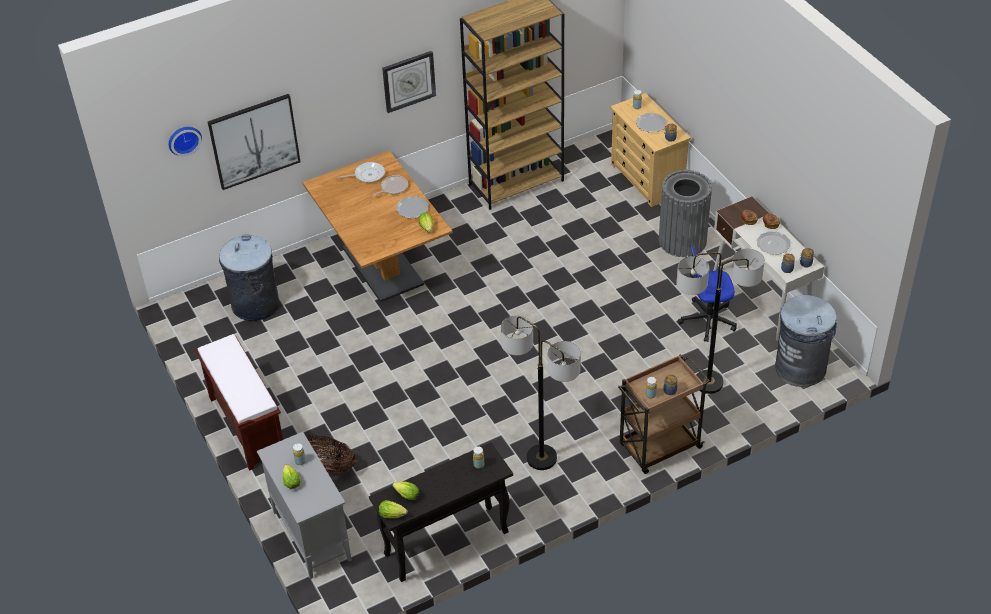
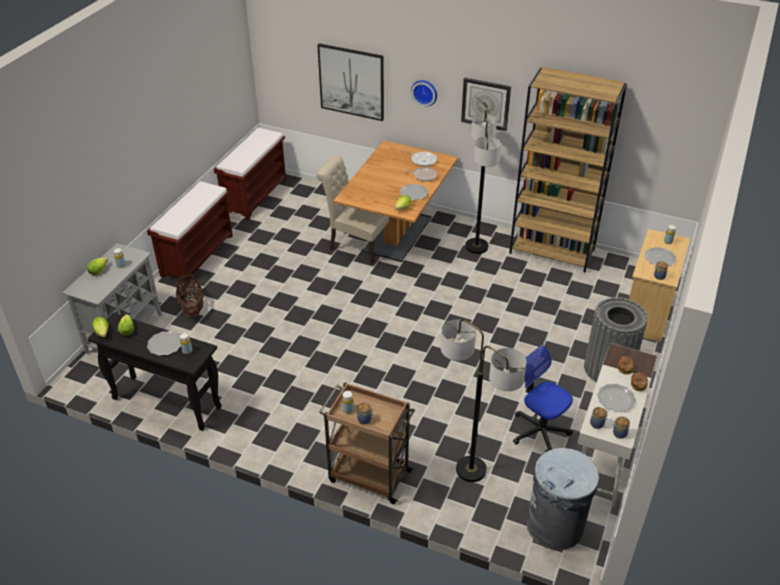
camera: 50 degrees right, 5 degrees down
wall clock [169,127,202,156] -> wall clock moved to [411,80,437,106]
grey trash can [219,234,279,321] -> none
floor lamp [501,315,581,470] -> floor lamp moved to [465,110,501,254]
none -> plate [147,331,181,356]
none -> brown bench [214,128,286,220]
none -> beige chair [316,155,389,264]

